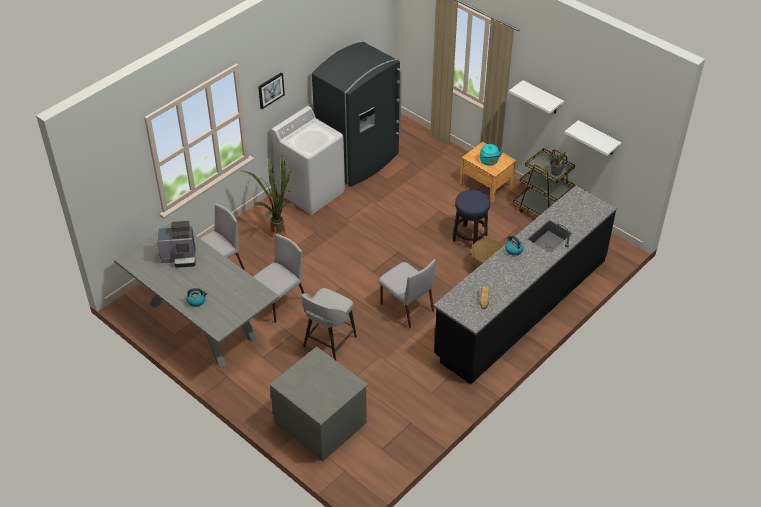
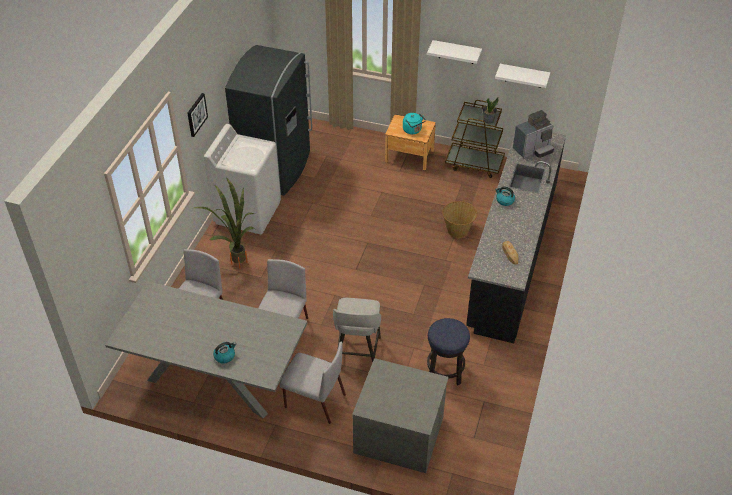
camera: 25 degrees left, 0 degrees up
coffee machine [157,221,196,268] -> coffee machine moved to [513,110,554,158]
grey chair [378,259,436,328] -> grey chair moved to [280,341,346,424]
stool [452,190,490,244] -> stool moved to [427,318,470,385]

